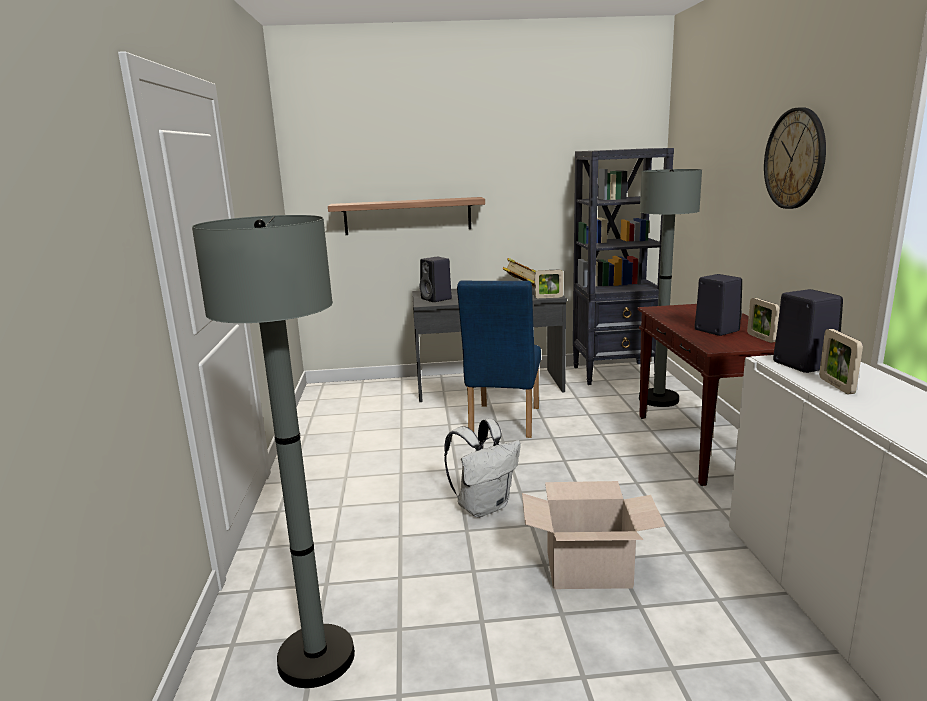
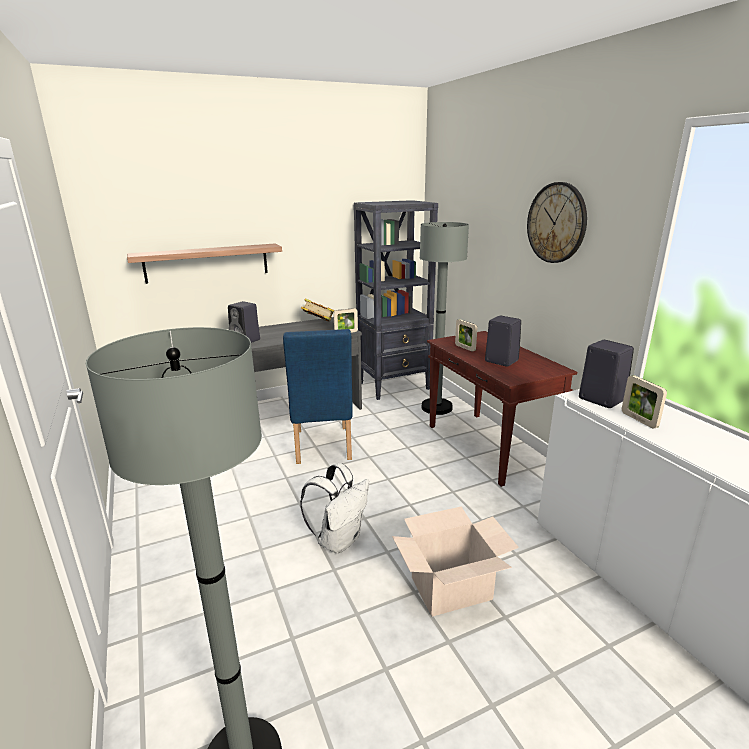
camera: 20 degrees left, 5 degrees up
picture frame [747,298,780,343] -> picture frame moved to [455,319,478,352]

